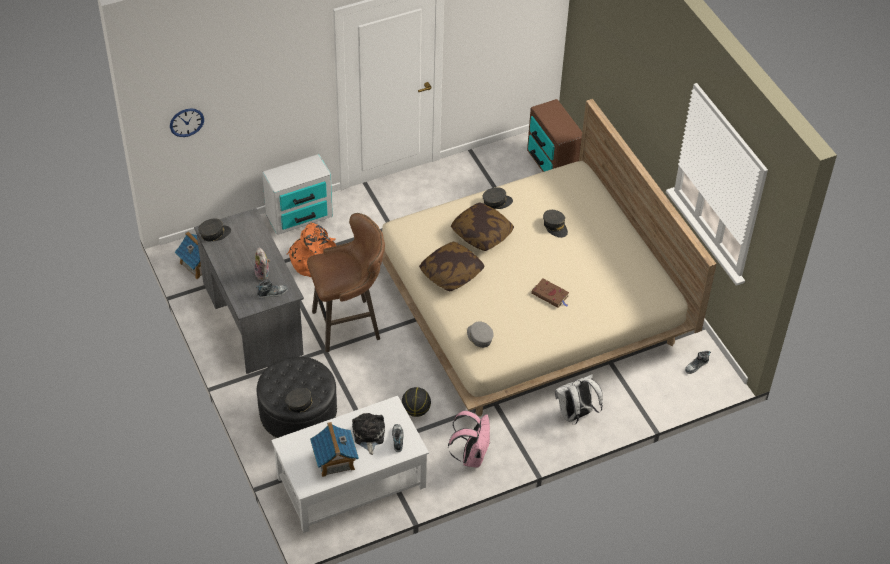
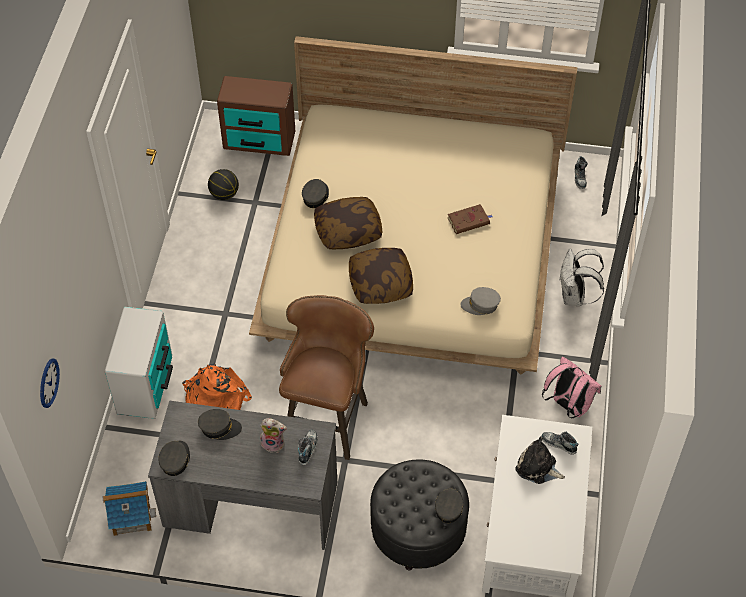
camera: 55 degrees left, 5 degrees up
toy house [310,422,359,477] -> none
basketball [402,387,431,417] -> basketball moved to [208,169,239,200]
grey cap [543,210,568,238] -> grey cap moved to [198,409,242,440]

